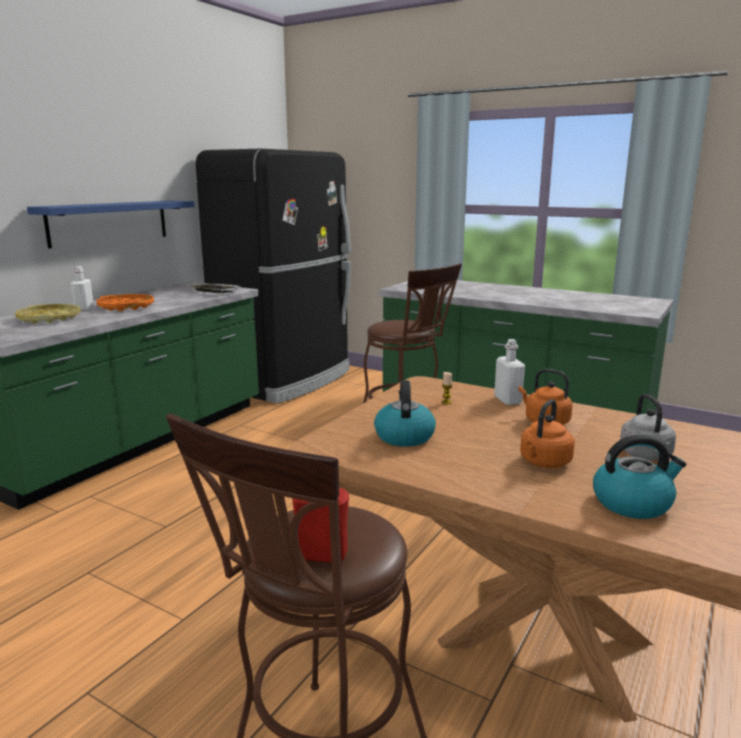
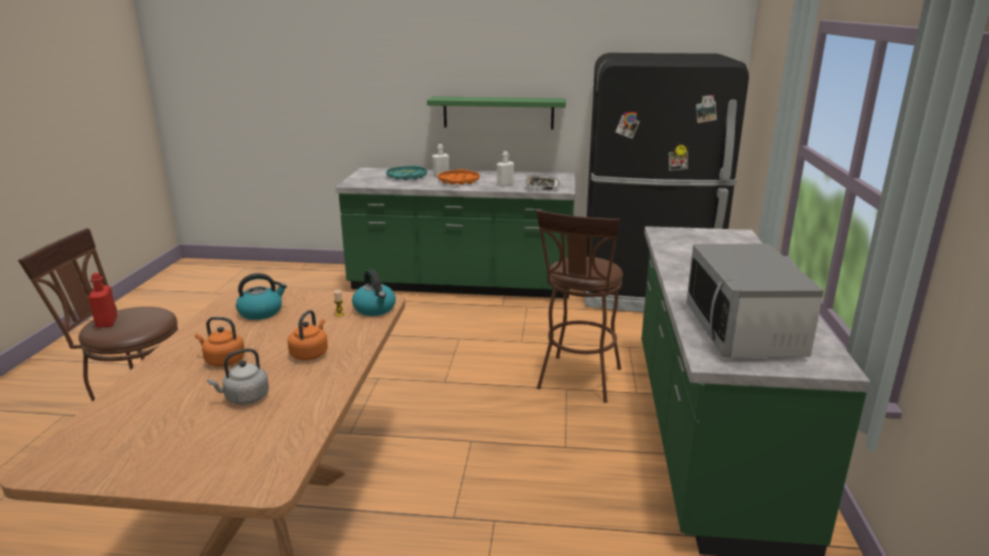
camera: 65 degrees right, 5 degrees up
yellow tray [15,304,81,324] -> turquoise tray [386,165,427,180]
blue shelf [27,201,194,249] -> green shelf [427,97,566,129]
white bottle [494,339,525,405] -> white bottle moved to [497,151,514,187]
kettle [593,435,686,519] -> kettle moved to [352,269,396,316]
none -> microwave [686,244,824,357]

